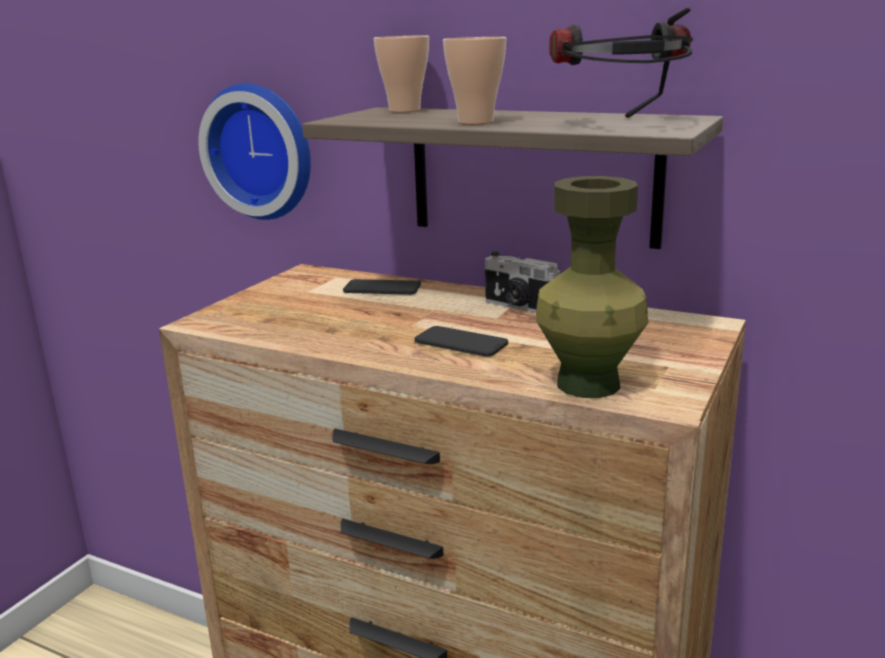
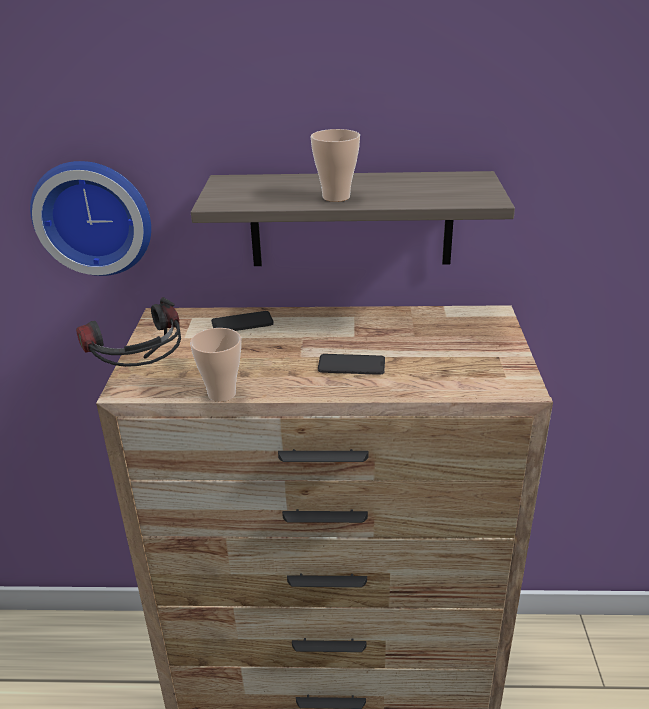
camera: 25 degrees left, 10 degrees up
cup [374,35,429,112] -> cup moved to [190,328,241,402]
camera [485,251,560,313] -> none
green vase [536,176,648,398] -> none
headphones [549,7,693,118] -> headphones moved to [76,297,181,367]

